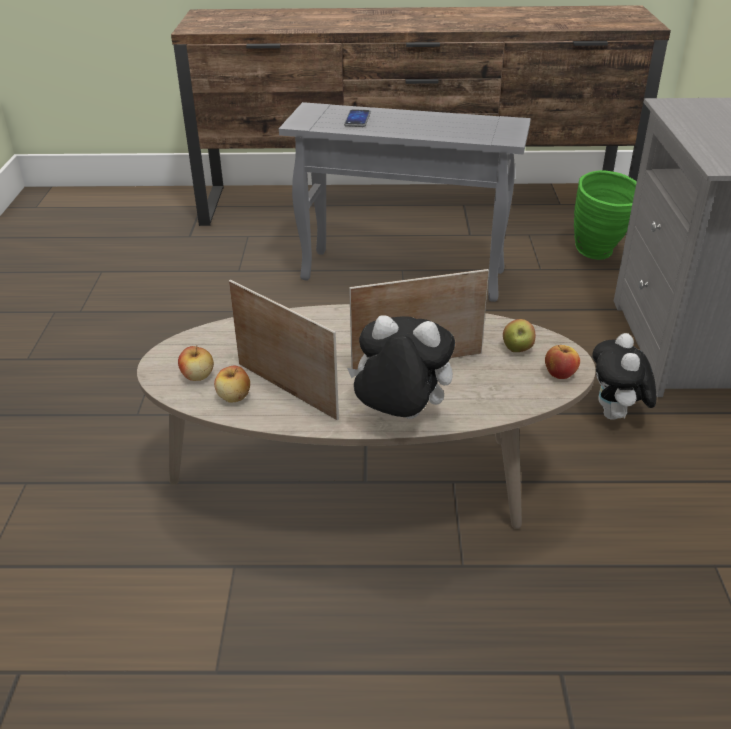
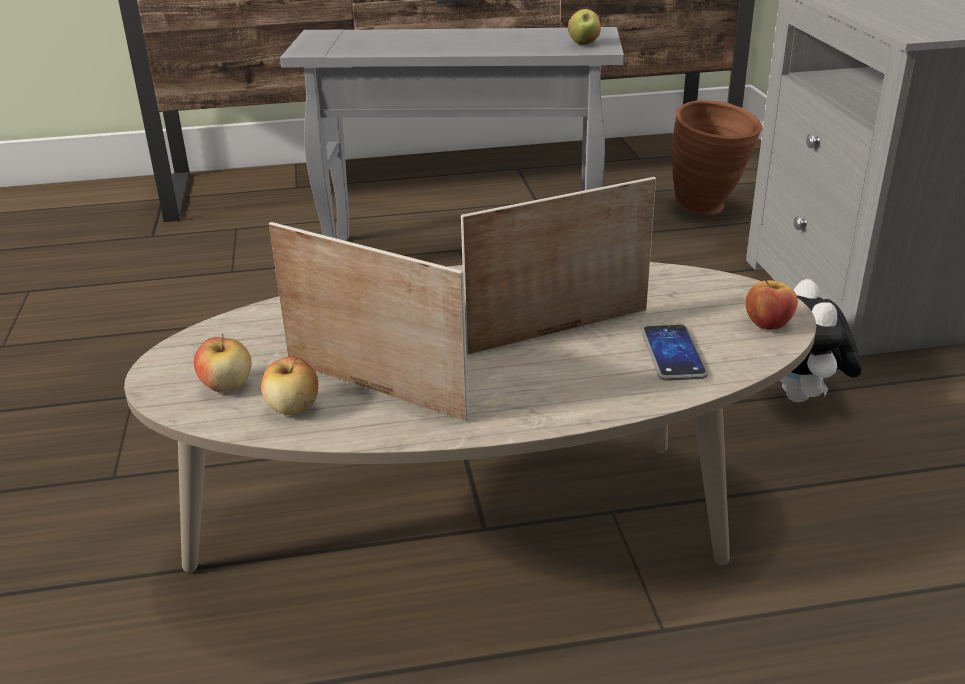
camera: 10 degrees left, 5 degrees down
phone [344,109,371,127] -> phone moved to [642,325,708,381]
plush toy [347,315,455,419] -> none
apple [503,319,535,352] -> apple moved to [568,9,601,45]
green vase [574,170,637,260] -> brown vase [672,100,763,215]

